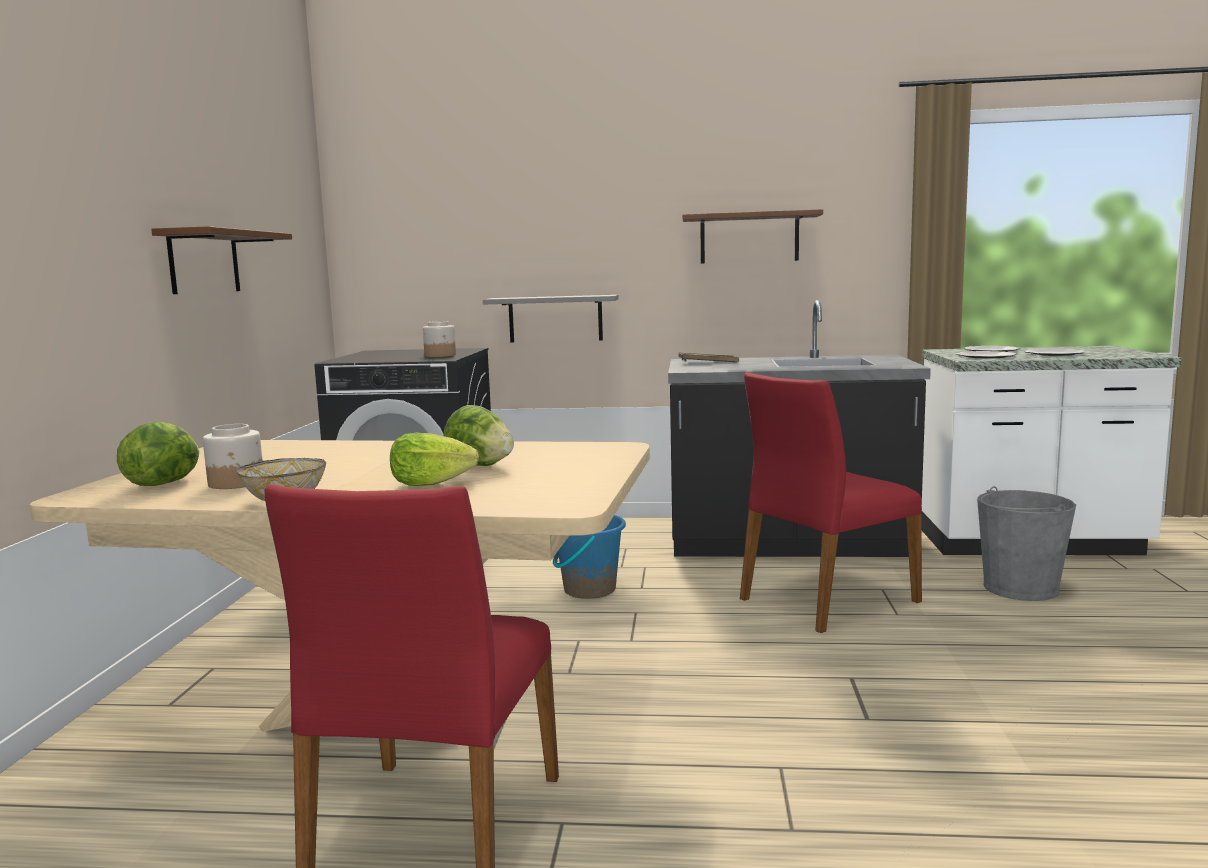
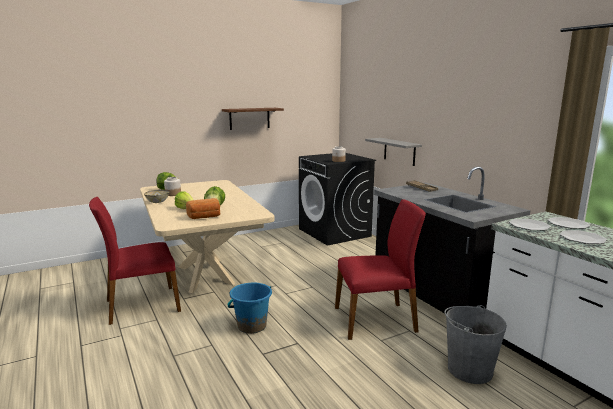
camera: 55 degrees right, 5 degrees up
blue bucket [553,515,626,599] -> blue bucket moved to [227,283,272,334]
brown shelf [683,209,823,264] -> none
red chair [740,372,922,633] -> red chair turned 150 degrees clockwise [335,199,426,340]
none -> bread [186,198,220,219]

